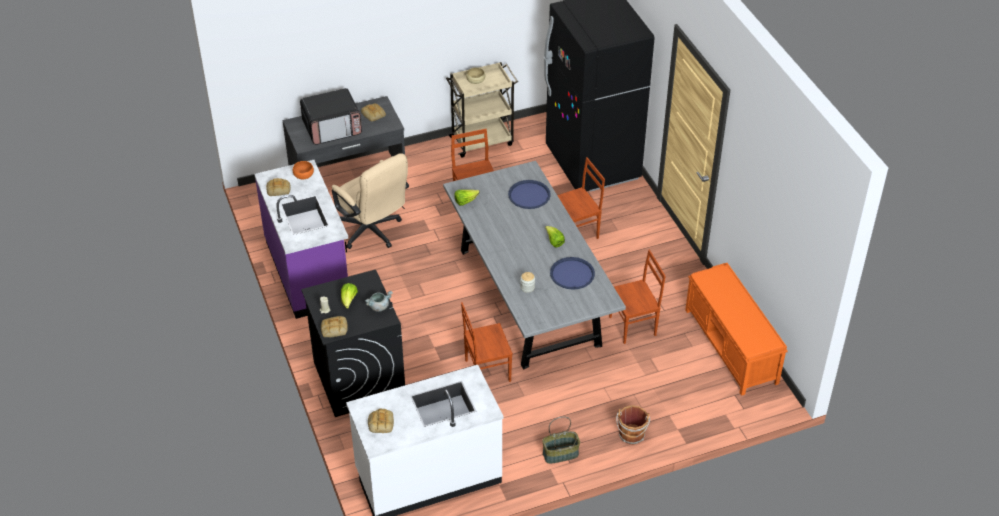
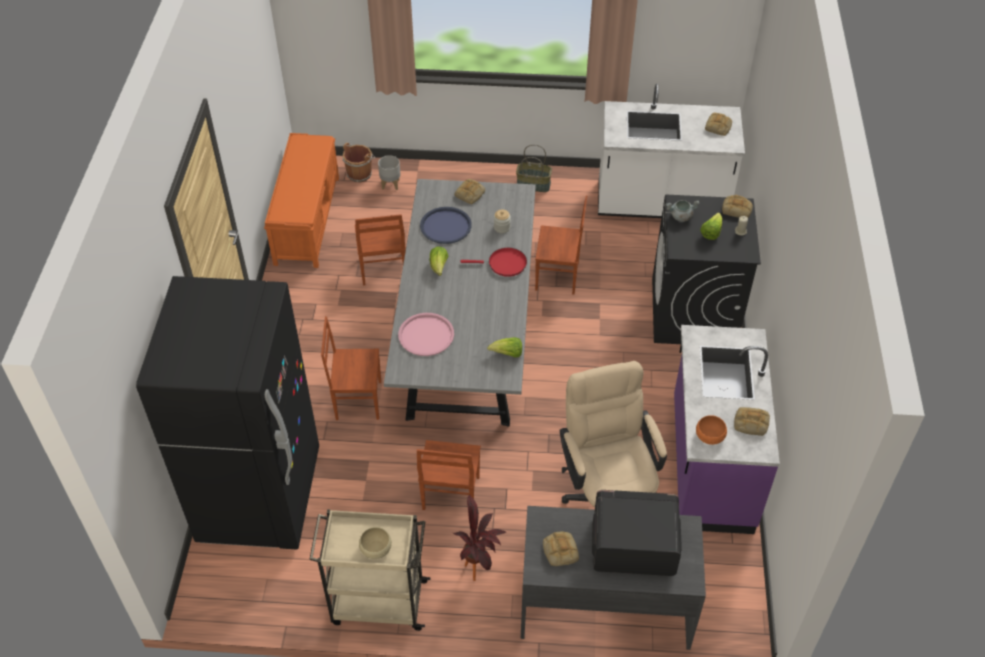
camera: 155 degrees left, 5 degrees up
blue tray [508,180,551,209] -> pink tray [398,313,454,356]
brown chair [609,250,666,344] -> brown chair turned 105 degrees counterclockwise [355,214,406,285]
brown bucket [616,405,650,445] -> brown bucket moved to [342,143,375,183]
none -> grey planter [378,155,400,190]
none -> potted plant [453,495,507,581]
none -> bread [454,179,485,204]
none -> red frying pan [461,248,527,277]

